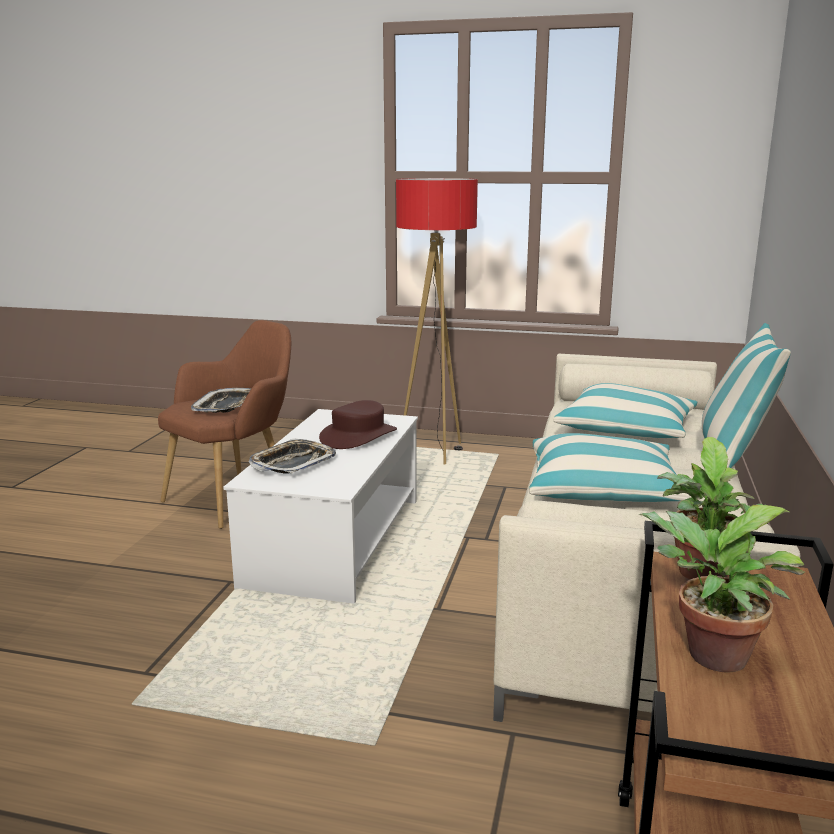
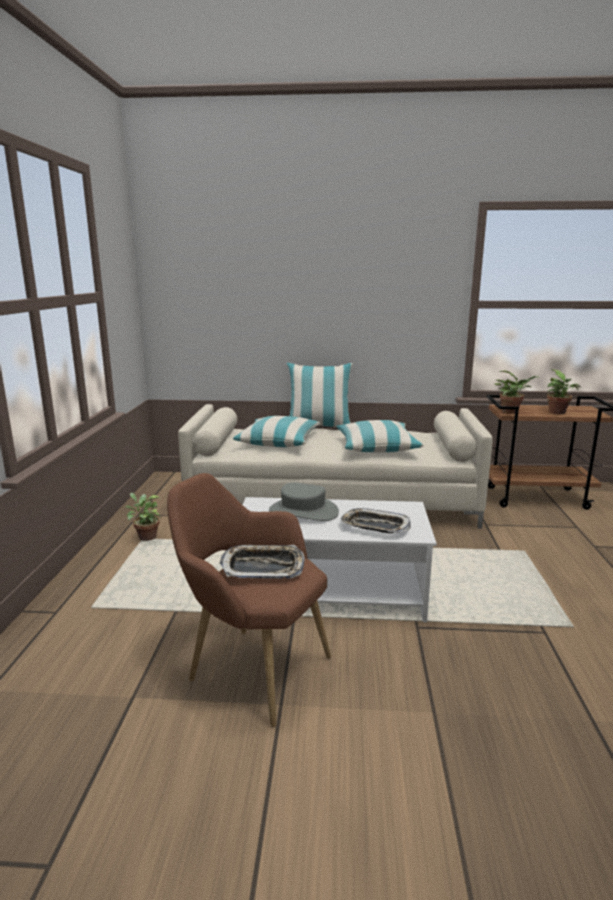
camera: 100 degrees left, 0 degrees up
brown hat [319,400,397,449] -> grey hat [269,482,339,521]
floor lamp [396,178,478,464] -> none
none -> potted plant [125,493,160,541]

